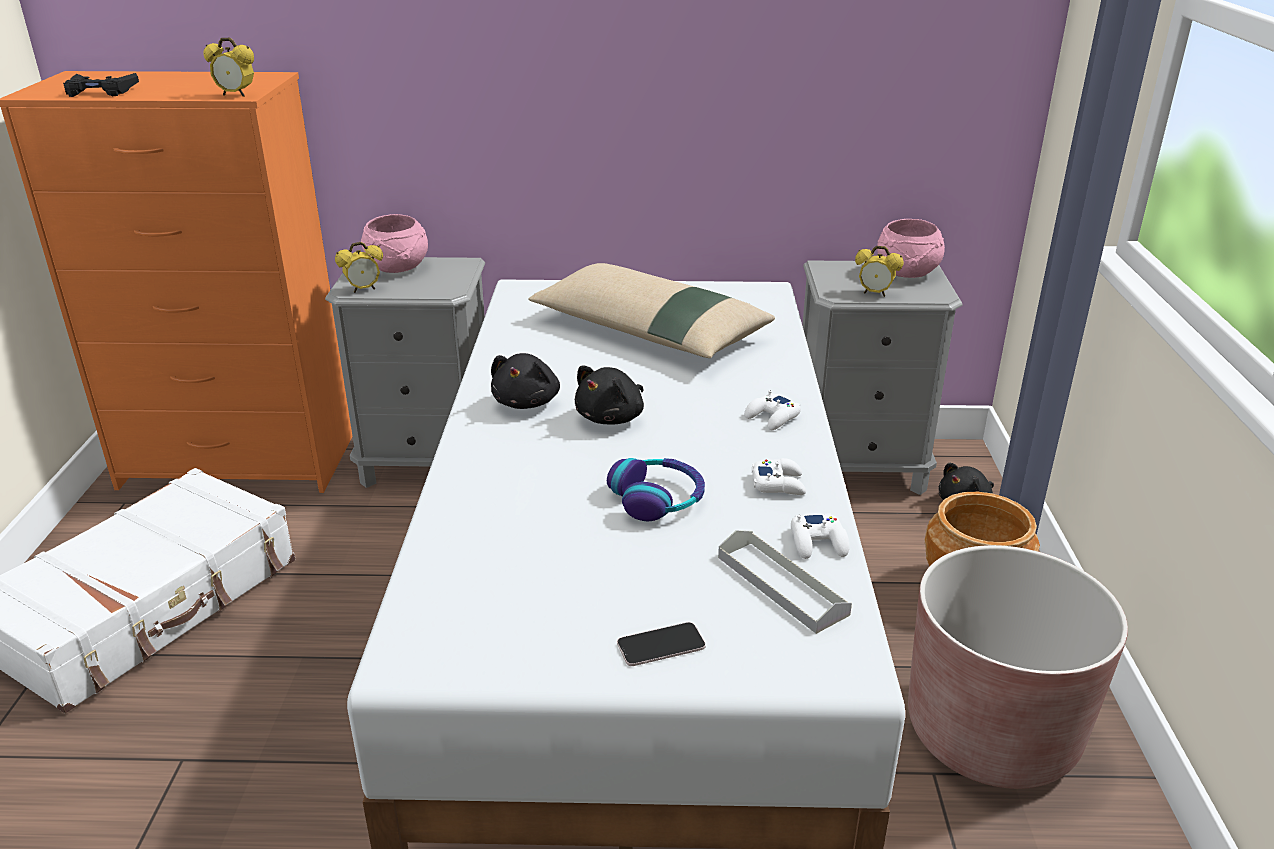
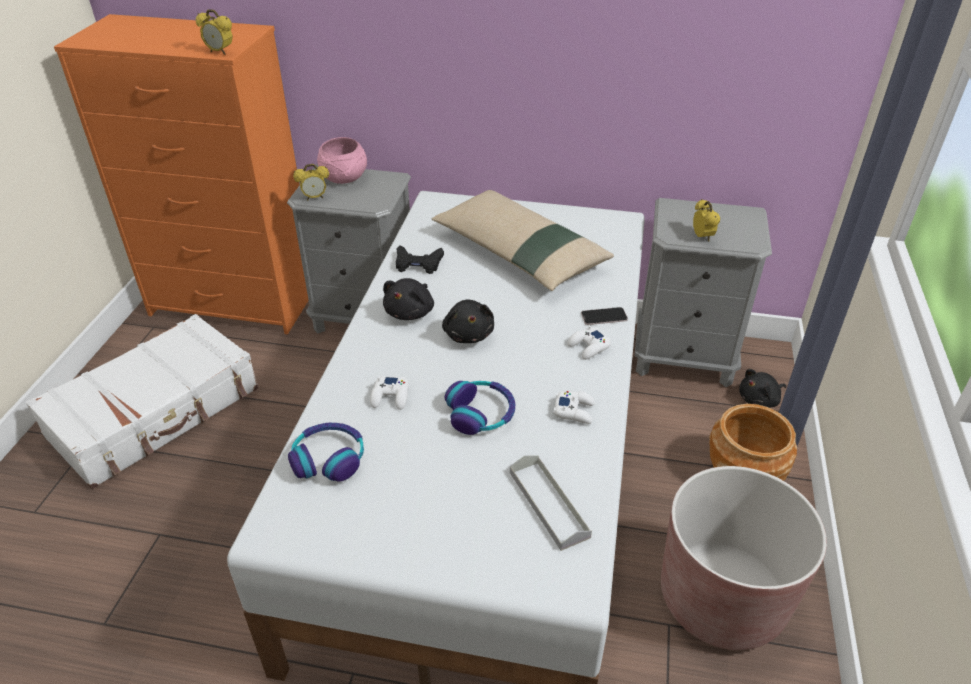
camera: 10 degrees right, 10 degrees up
black game controller [63,73,139,97] -> black game controller moved to [396,245,444,274]
black plush toy [575,365,644,425] -> black plush toy turned 60 degrees counterclockwise [442,300,494,343]
phone [617,622,706,666] -> phone moved to [581,307,628,325]
white game controller [791,513,850,559] -> white game controller moved to [370,376,409,410]
alarm clock [855,246,904,297] -> alarm clock turned 135 degrees counterclockwise [693,199,720,242]
pink bowl [877,219,945,278] -> none
none -> headphones [288,423,364,482]

